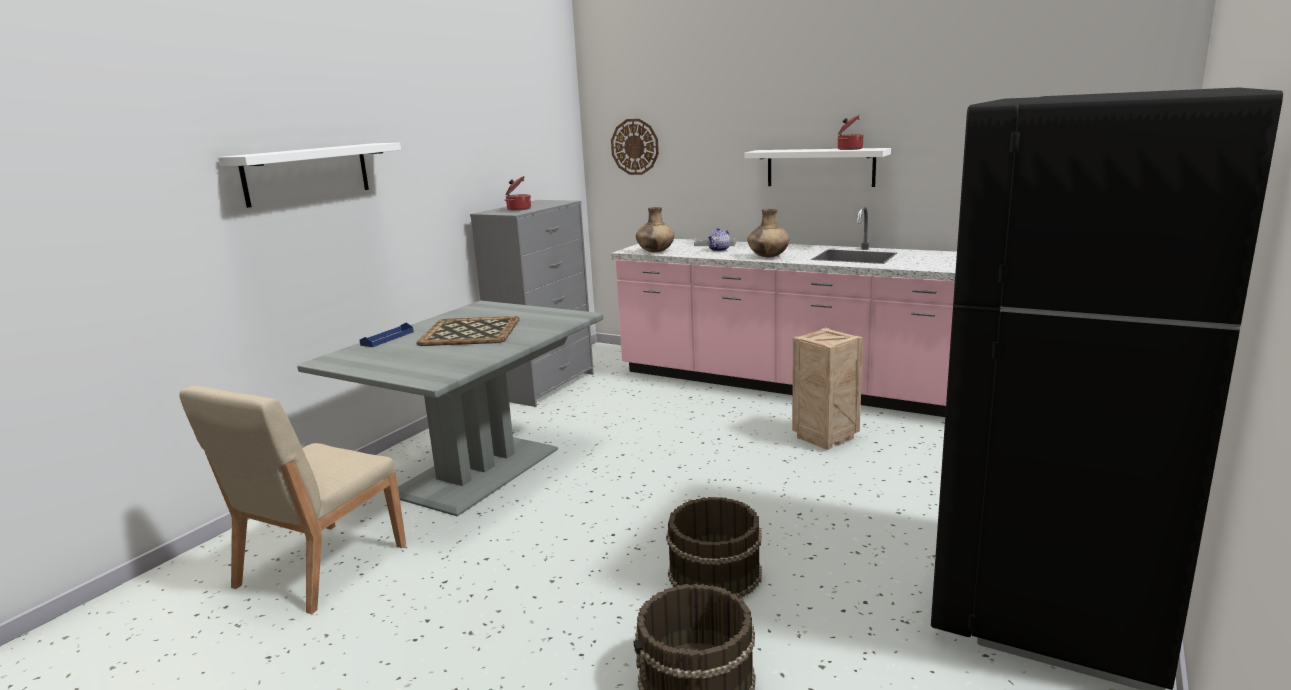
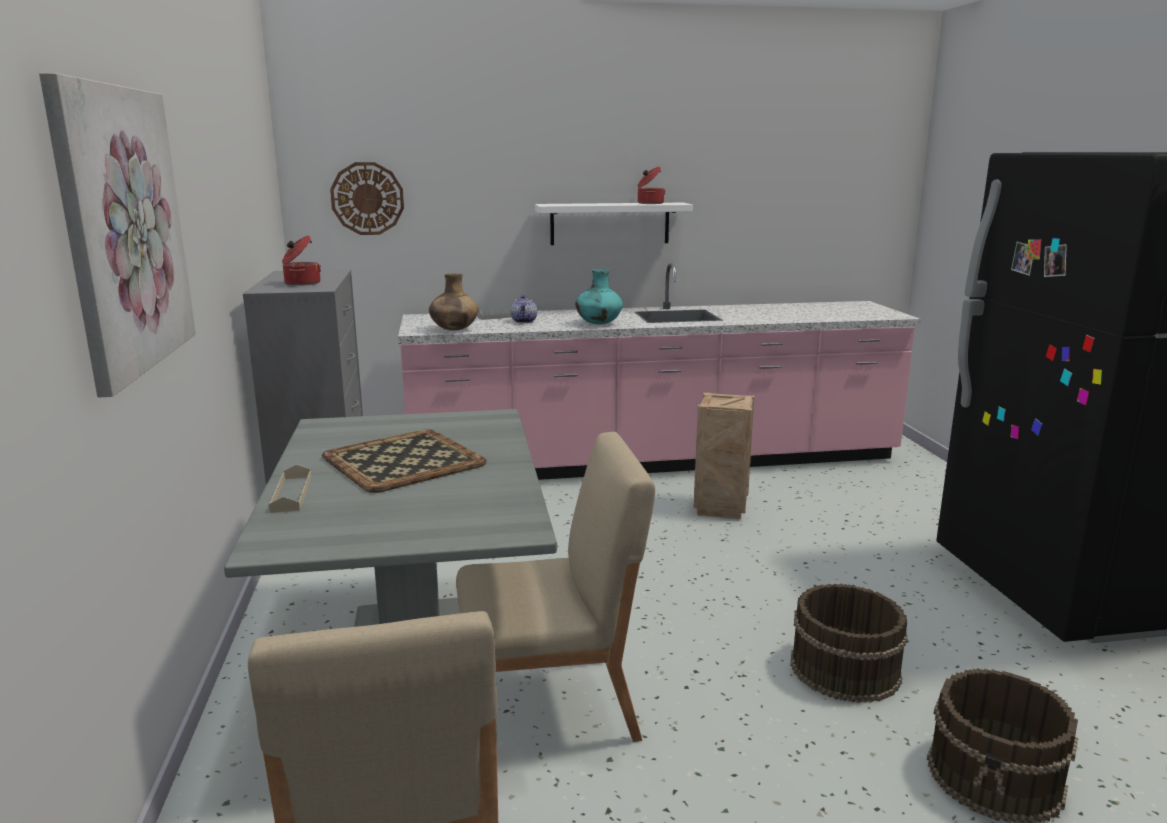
camera: 40 degrees left, 0 degrees up
white shelf [218,143,401,208] -> picture [39,73,196,397]
blue tray [359,322,414,347] -> beige tray [269,464,311,513]
brown vase [747,209,790,258] -> turquoise vase [575,269,623,325]
none -> beige chair [456,432,655,742]

